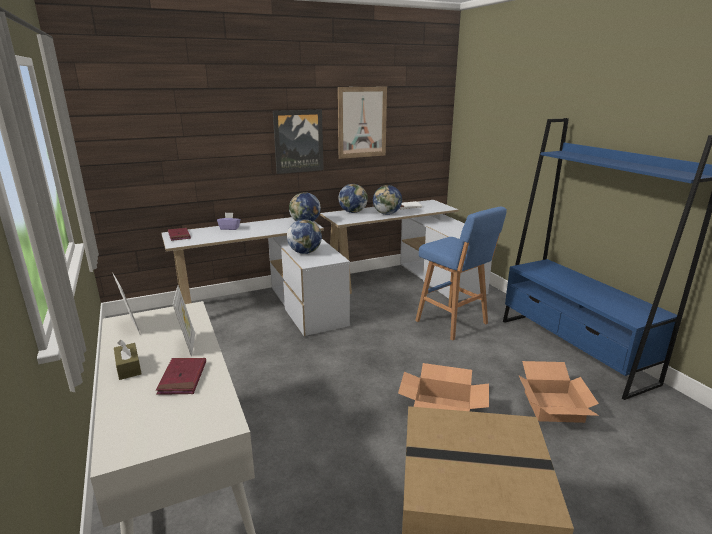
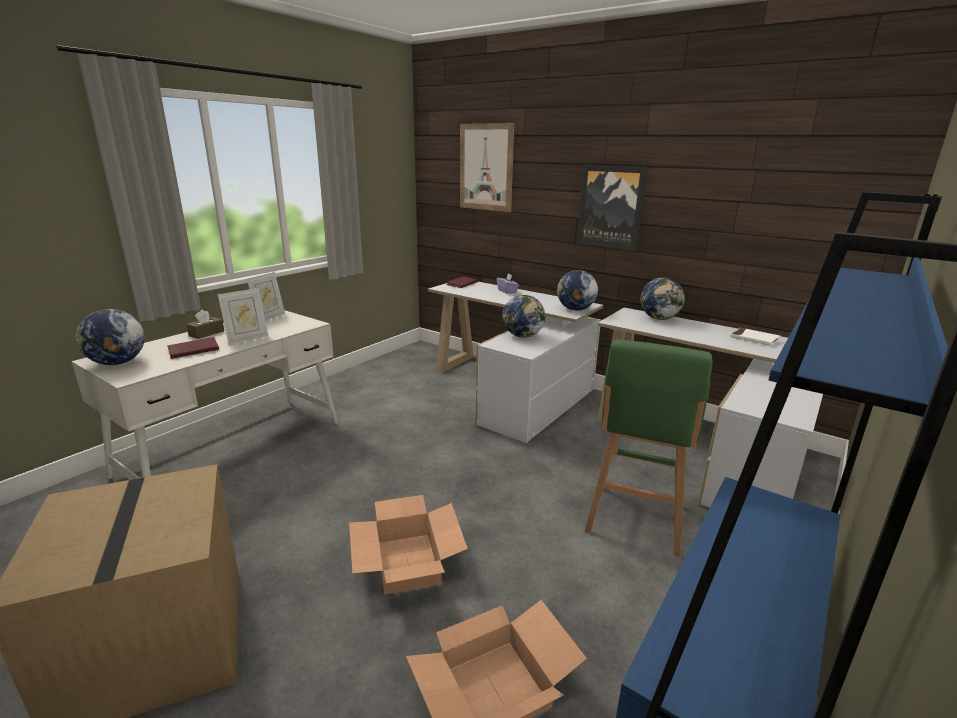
camera: 60 degrees right, 0 degrees up
picture [338,87,387,159] -> picture moved to [460,123,514,212]
globe [373,185,402,215] -> globe moved to [76,309,145,365]
blue stool [415,207,507,340] -> green stool [584,339,713,557]

